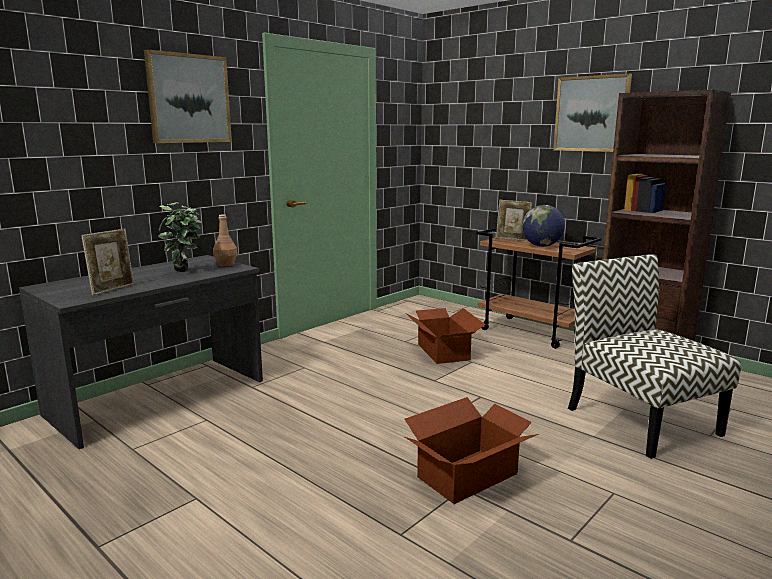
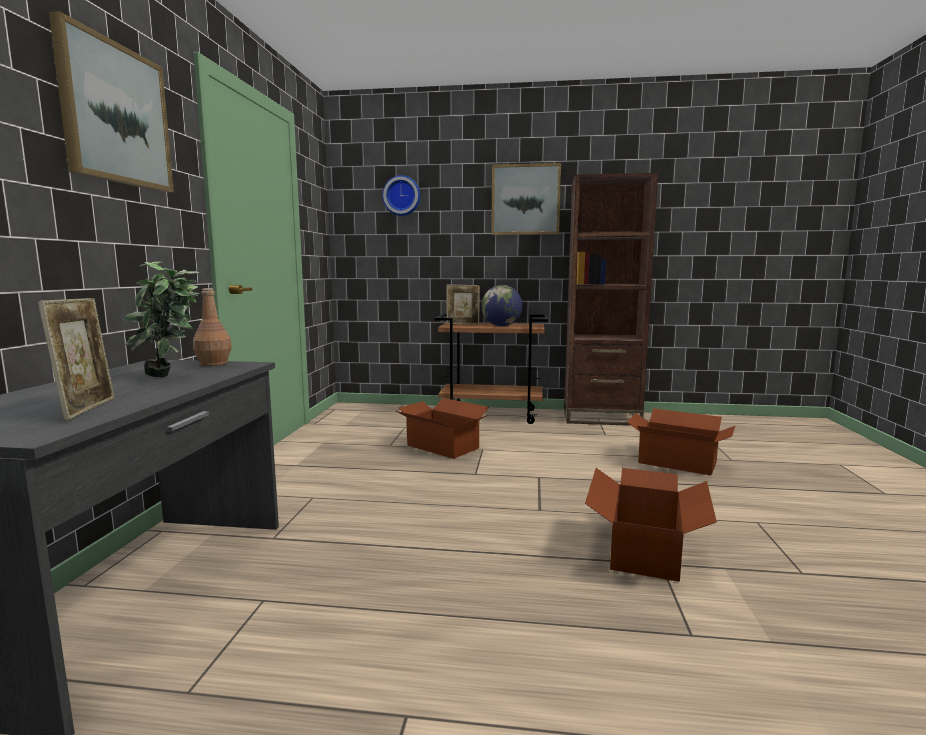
camera: 35 degrees left, 5 degrees down
chair [568,254,741,459] -> cardboard box [627,408,735,476]
none -> wall clock [382,175,420,216]

